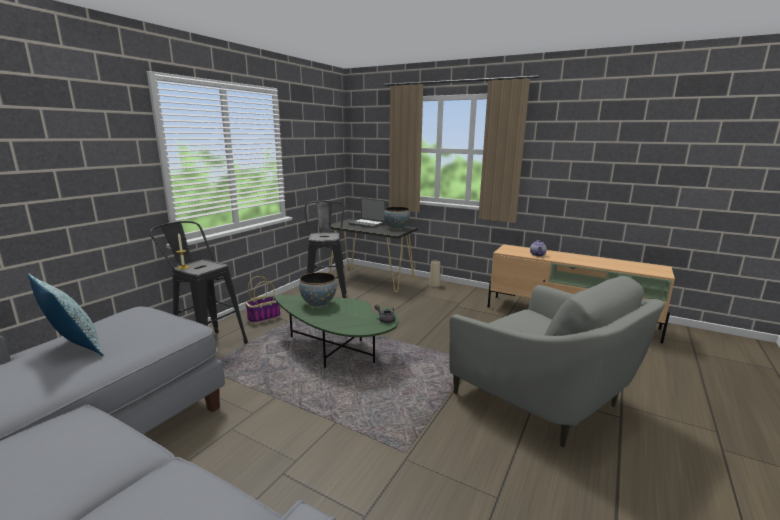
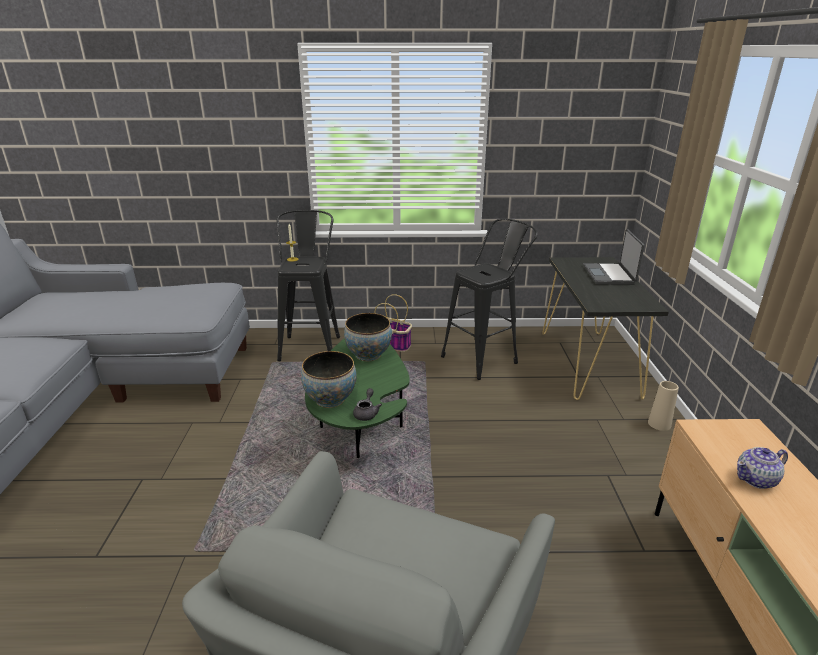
camera: 60 degrees right, 10 degrees up
pillow [28,274,104,356] -> none
bowl [384,207,410,230] -> bowl moved to [301,351,356,408]

